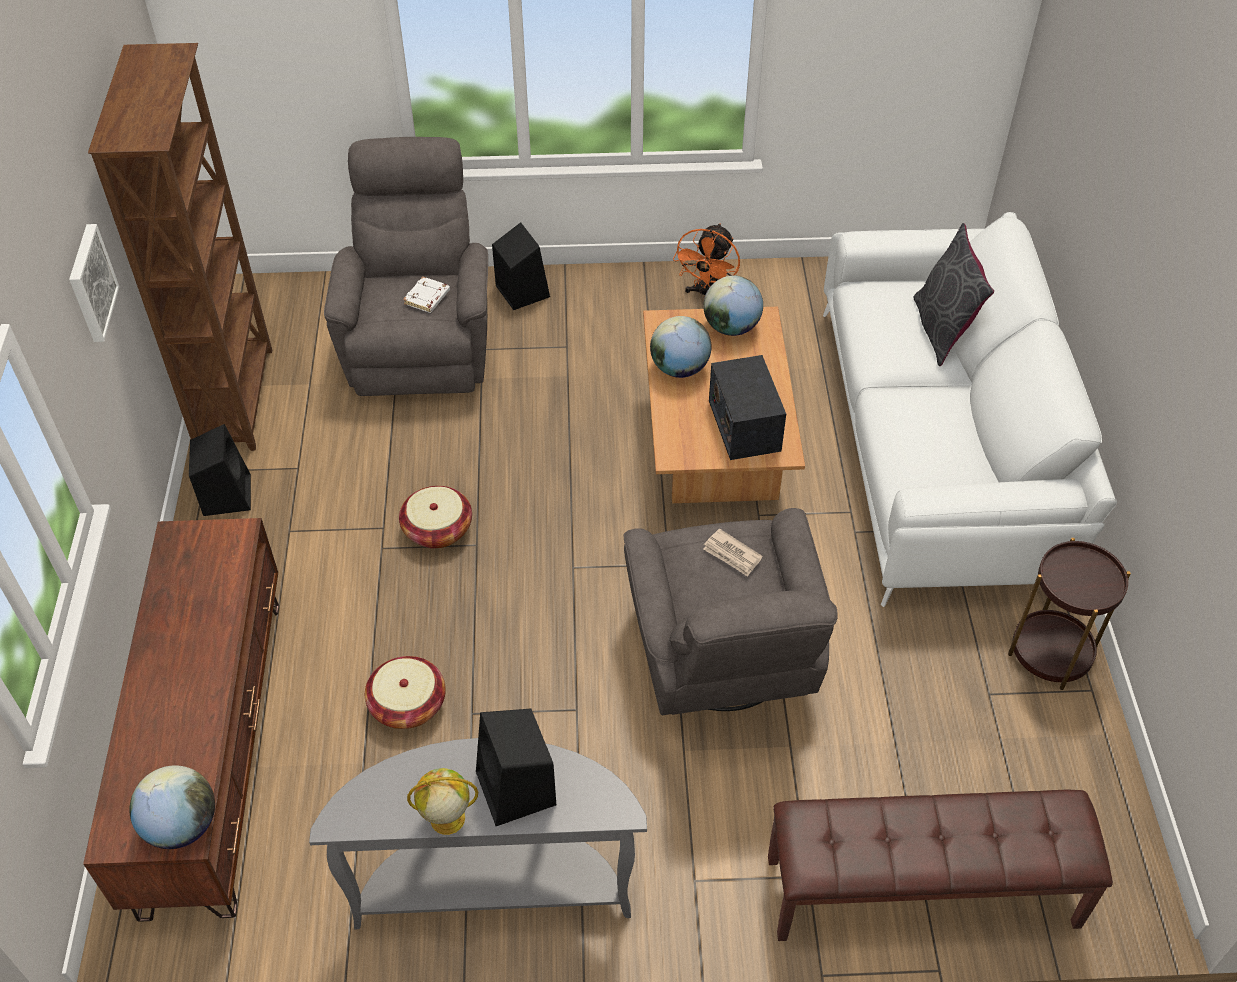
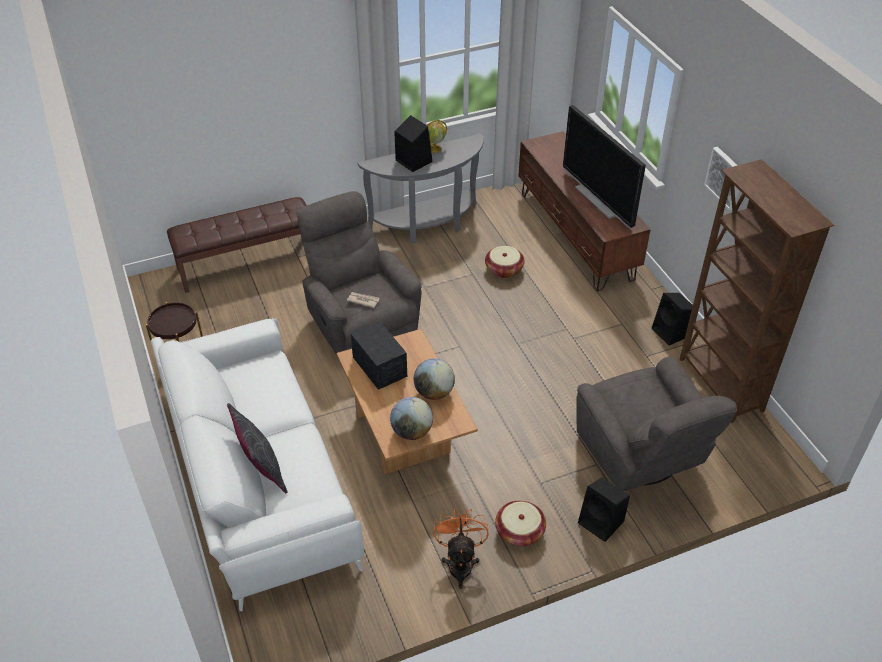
camera: 160 degrees right, 5 degrees down
globe [129,765,215,849] -> none
basket [399,486,472,549] -> basket moved to [495,501,546,546]
white book [403,277,450,313] -> none
none -> television [563,105,646,229]

